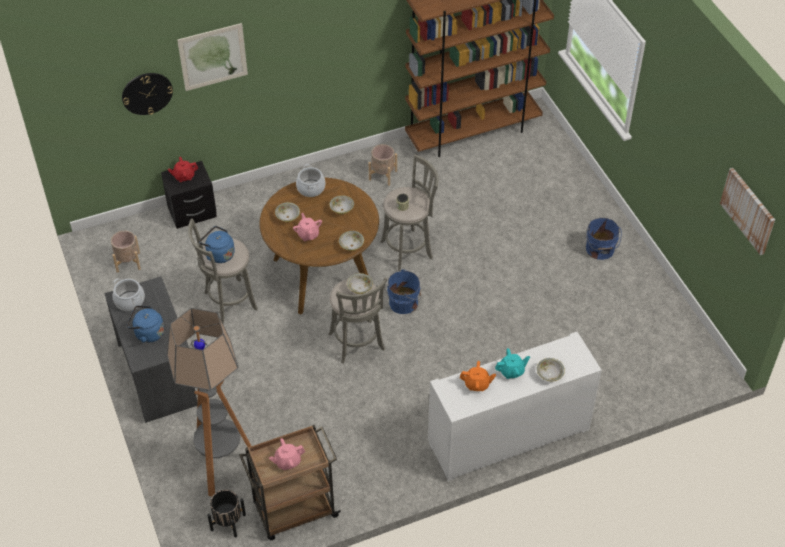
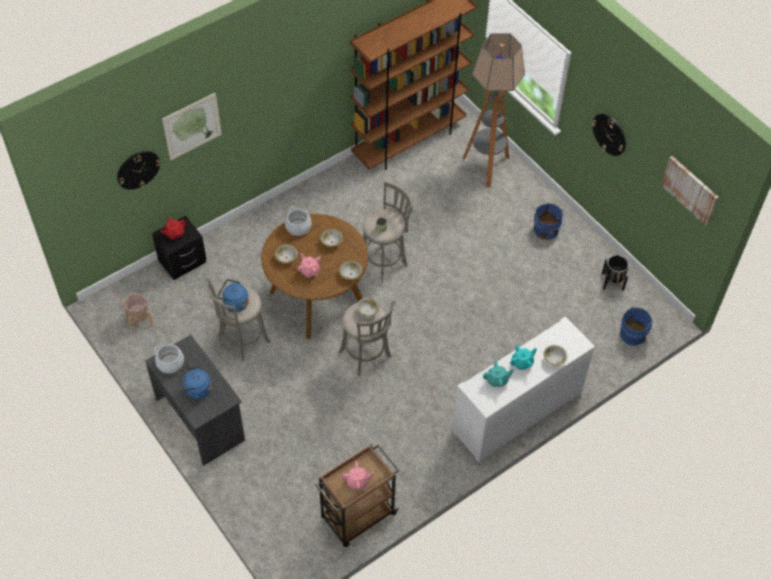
camera: 15 degrees left, 5 degrees up
floor lamp [167,308,251,496] -> floor lamp moved to [463,33,525,187]
black planter [207,490,246,538] -> black planter moved to [602,255,629,291]
pink teapot [269,438,305,470] -> pink teapot turned 150 degrees counterclockwise [342,461,374,489]
beige planter [369,144,397,186] -> none
blue bucket [387,269,421,314] -> blue bucket moved to [620,307,654,346]
orange teapot [460,361,496,391] -> turquoise teapot [483,360,514,387]
none -> wall clock [592,113,626,156]

